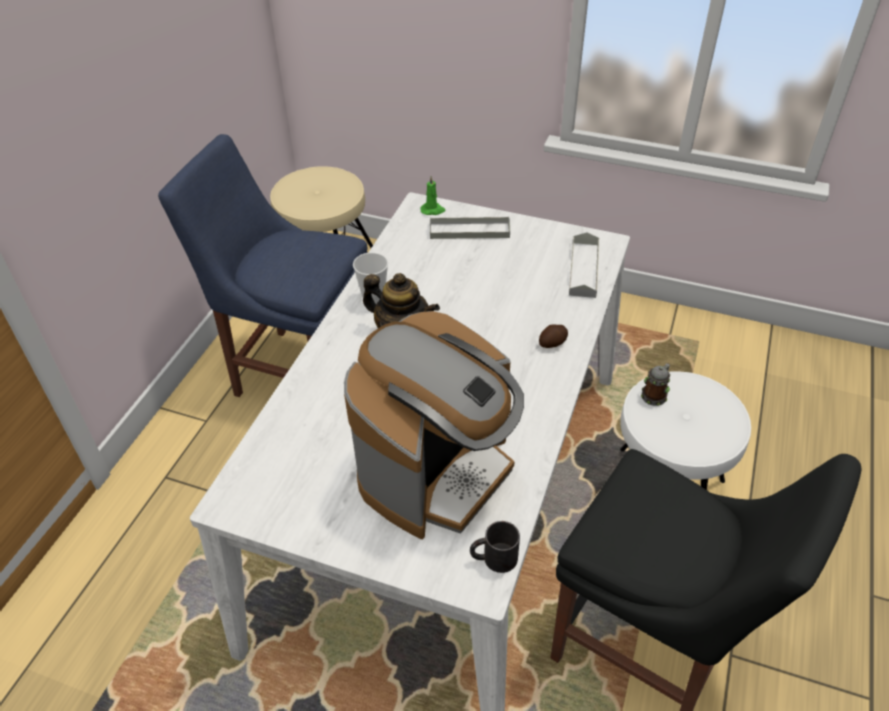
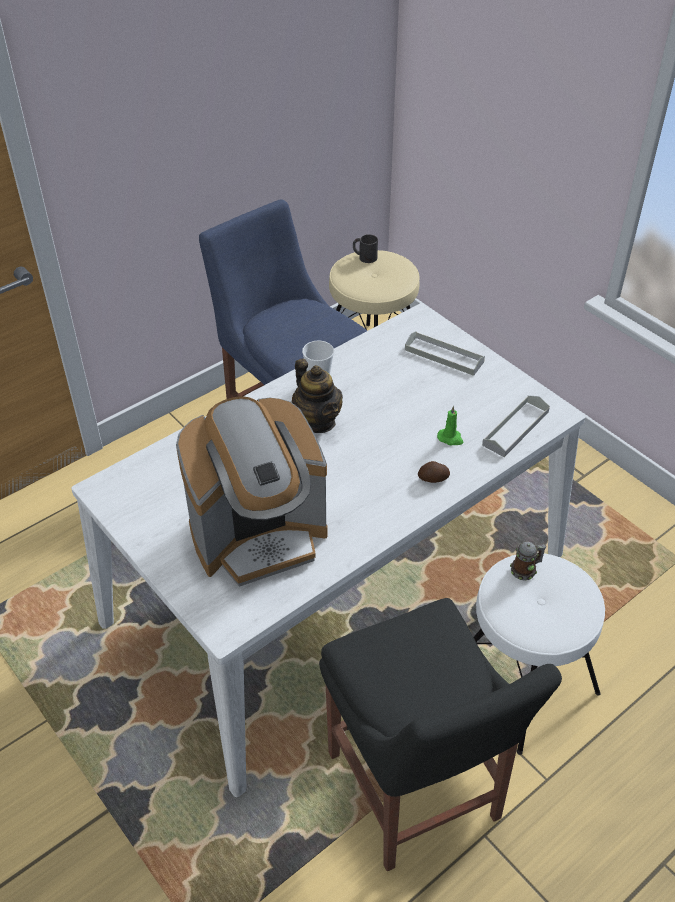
camera: 30 degrees right, 0 degrees up
green candle [420,176,446,215] -> green candle moved to [437,406,463,445]
black mug [470,521,520,573] -> black mug moved to [353,234,378,263]

